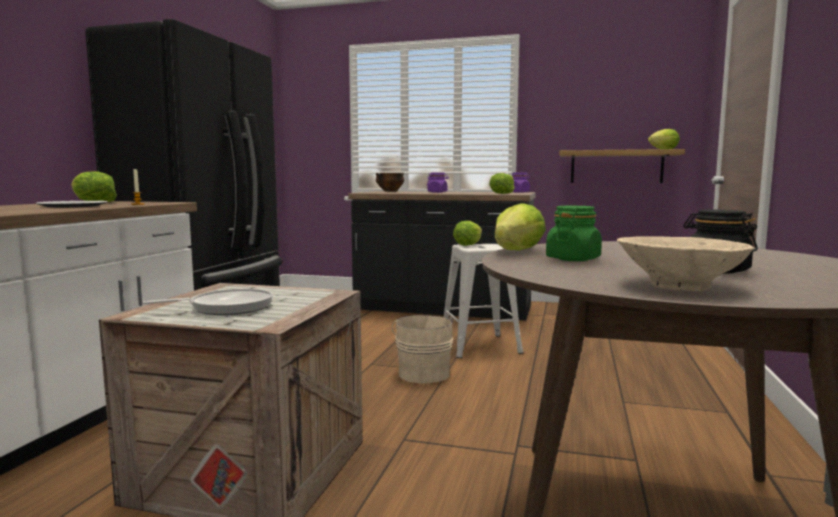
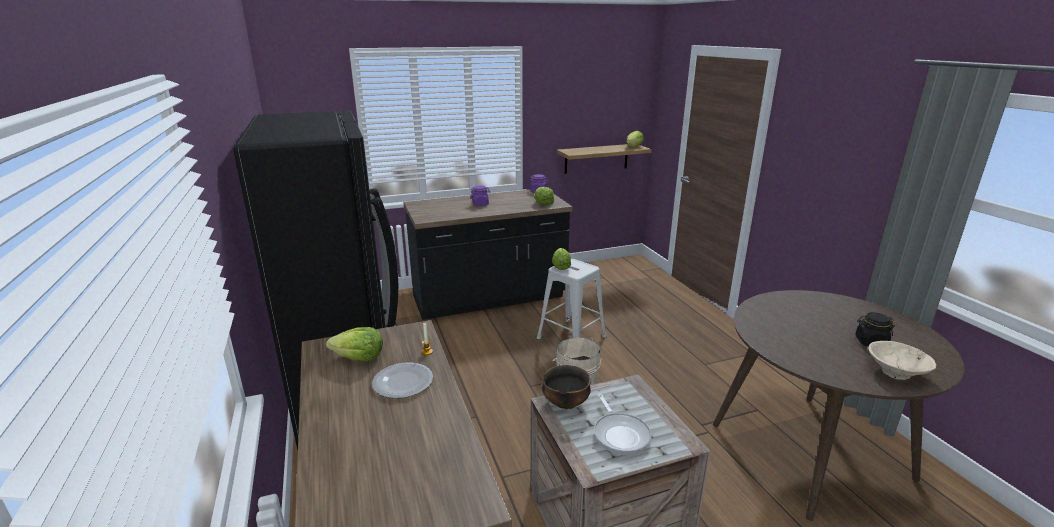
camera: 35 degrees left, 15 degrees up
frying pan [142,289,273,315] -> frying pan turned 135 degrees clockwise [594,394,651,455]
bowl [376,173,404,192] -> bowl moved to [542,365,591,409]
lettuce [495,203,546,250] -> none
green jar [546,206,602,261] -> none

